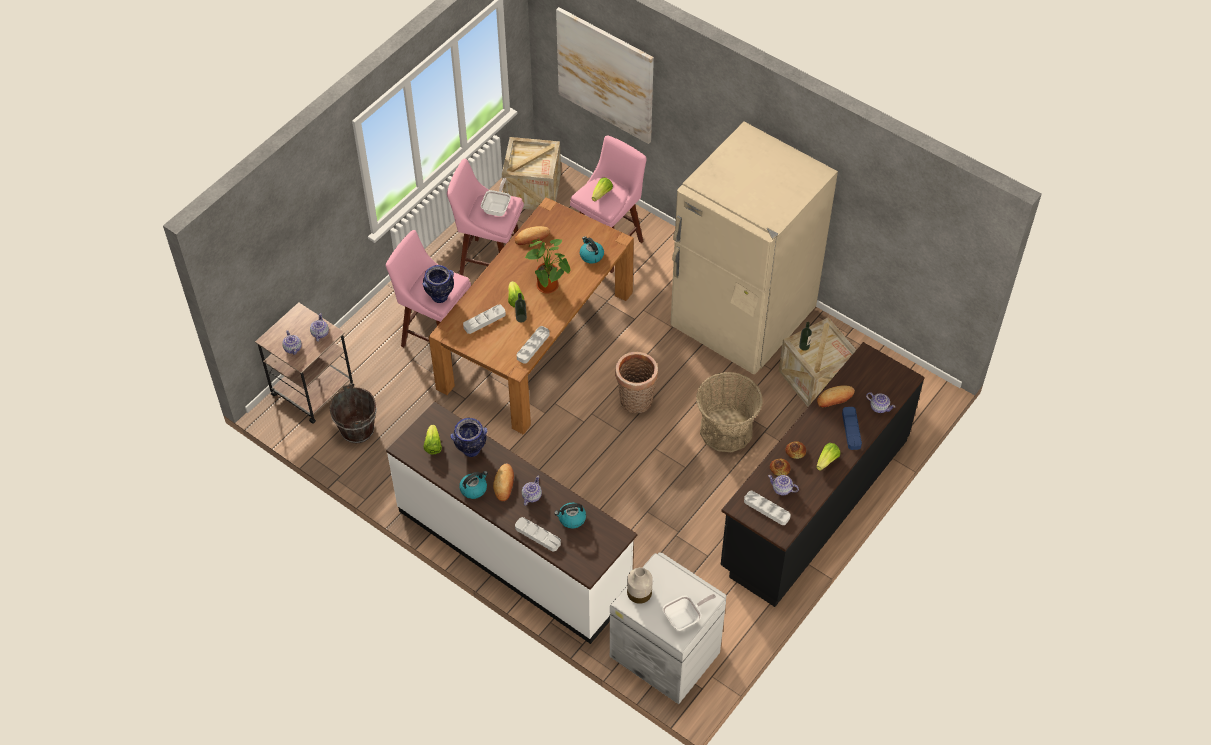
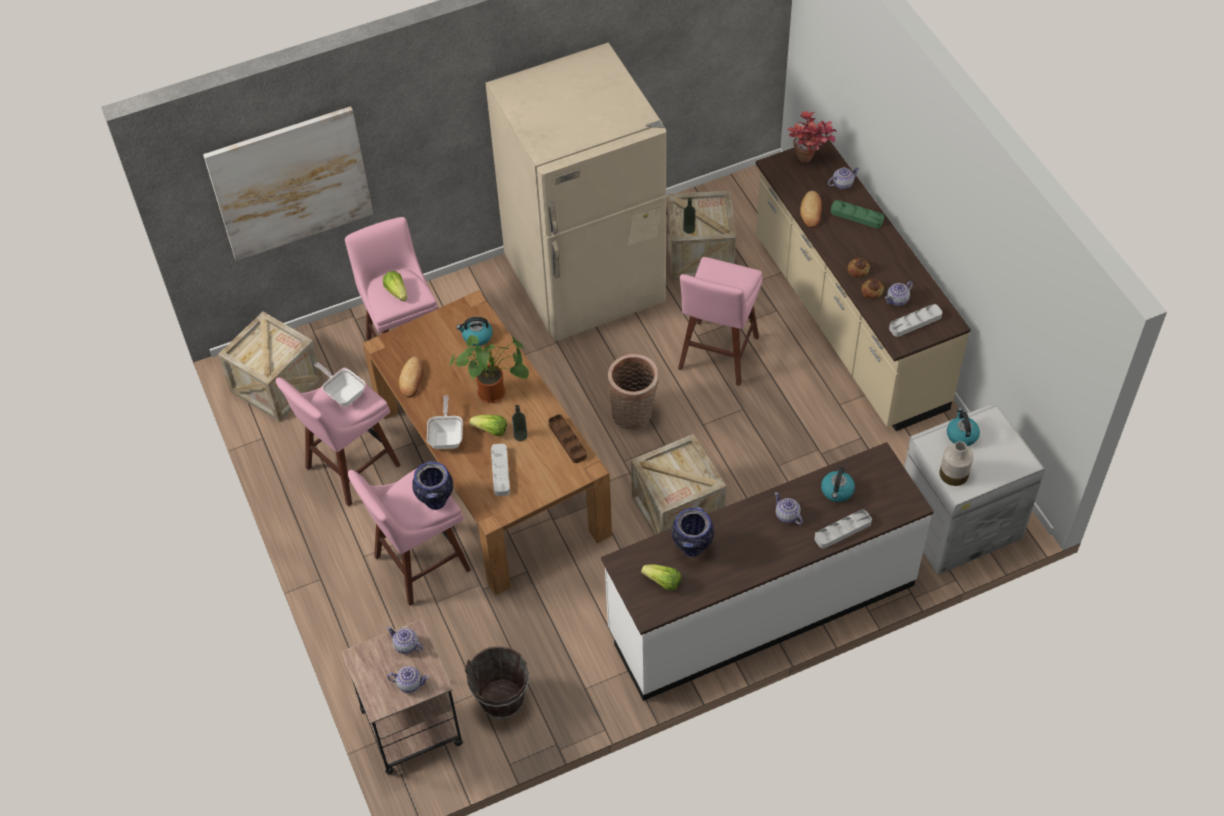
camera: 60 degrees left, 0 degrees up
kettle [459,471,488,499] -> kettle moved to [947,408,980,446]
bread [493,464,514,501] -> none
grey tray [517,326,550,364] -> brown tray [548,415,587,463]
frying pan [663,594,716,631] -> frying pan moved to [427,396,463,449]
basket [696,372,763,452] -> pink stool [678,257,763,386]
black counter [721,342,925,607] -> beige counter [756,137,971,431]
lettuce [816,443,840,471] -> none
blue tray [842,407,862,450] -> green tray [831,200,884,228]
none -> crate [631,434,726,535]
none -> potted plant [787,111,837,163]

